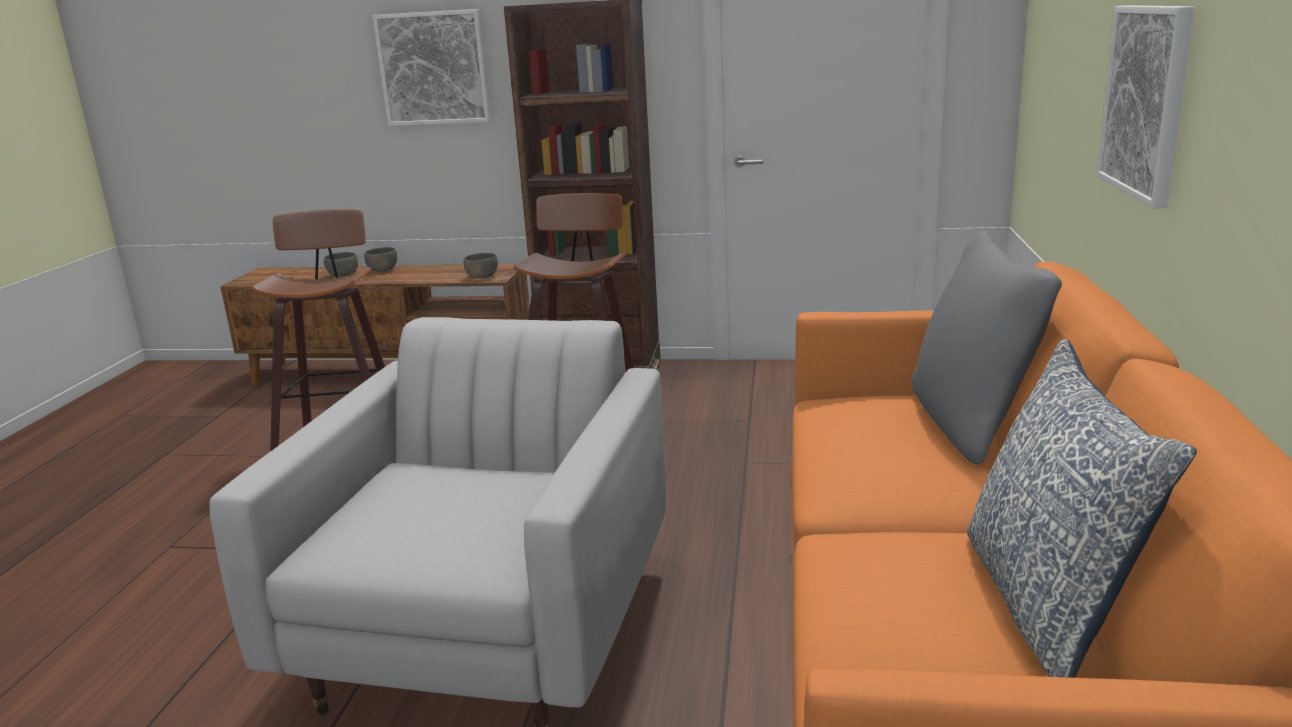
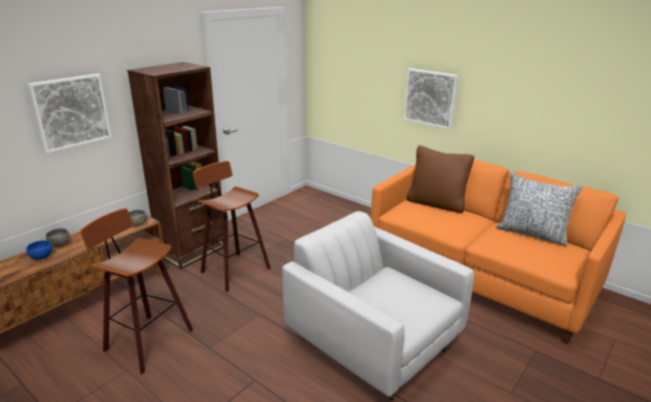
camera: 60 degrees left, 5 degrees up
grey bowl [324,252,358,277] -> blue bowl [26,240,52,260]
grey pillow [912,231,1062,464] -> brown pillow [407,145,474,213]

